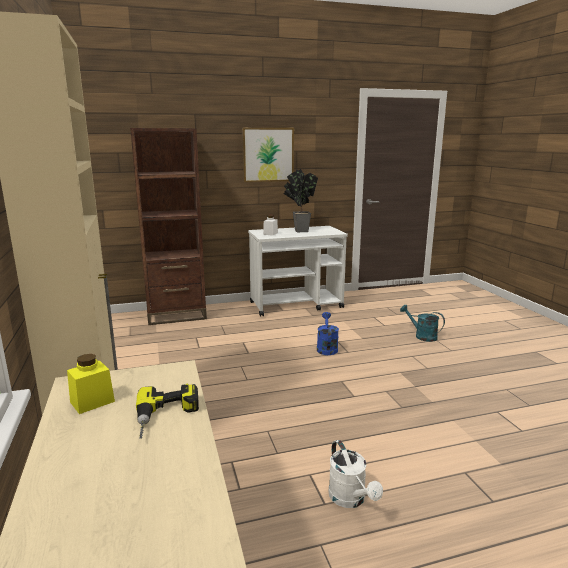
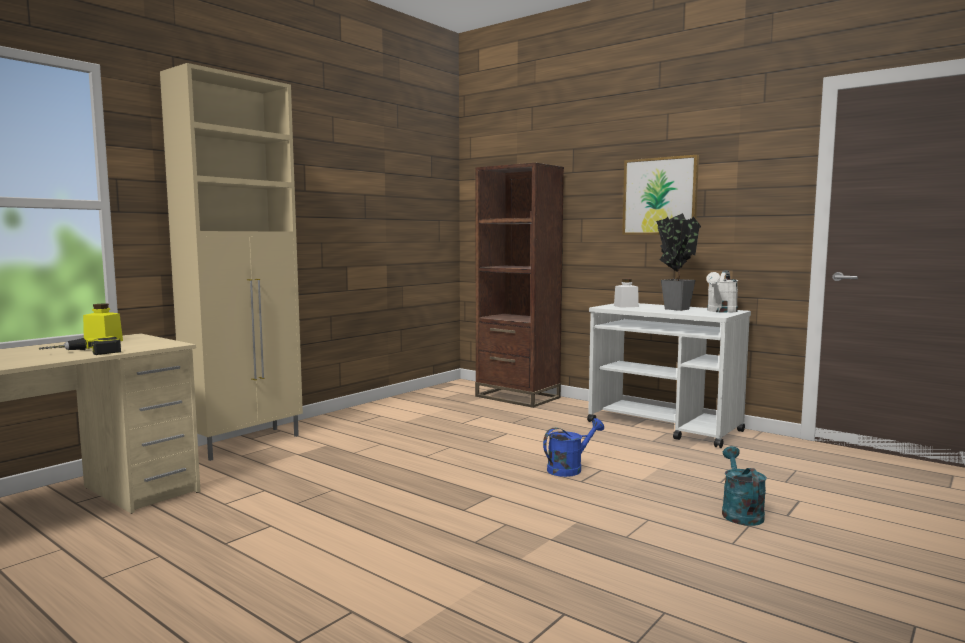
camera: 55 degrees right, 10 degrees down
white watering can [329,440,383,508] -> white watering can moved to [706,271,738,313]

